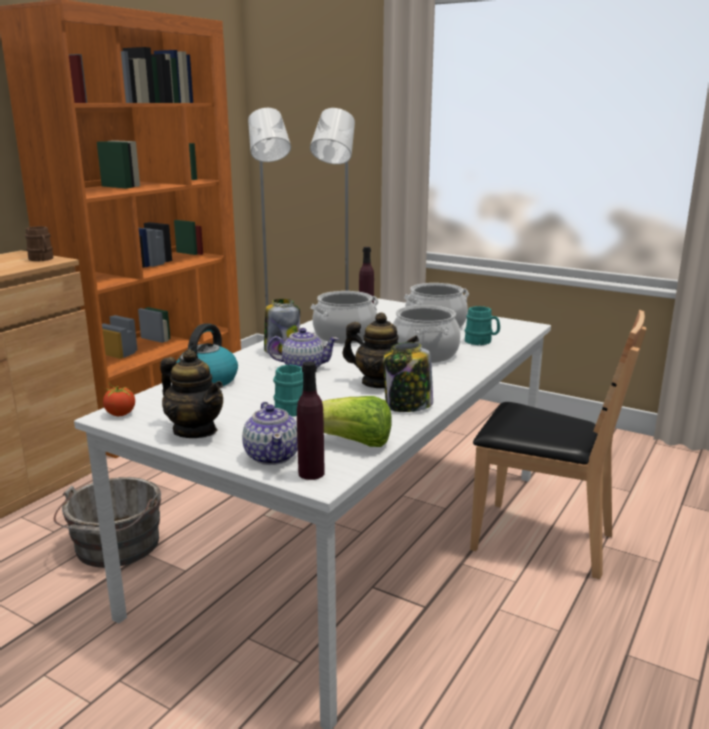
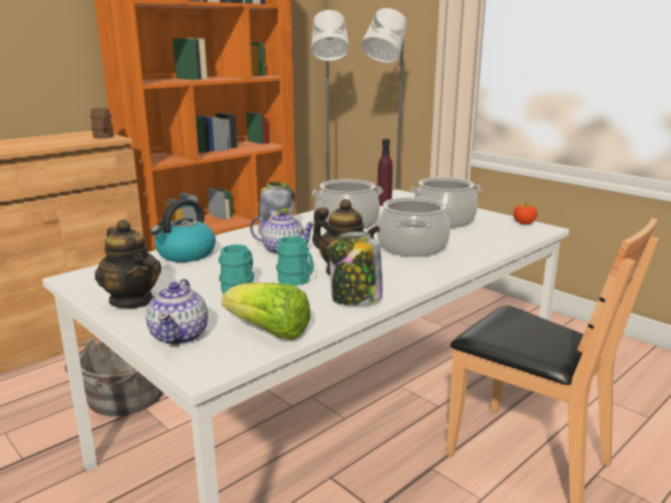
camera: 15 degrees right, 0 degrees up
tomato [100,384,135,416] -> tomato moved to [513,200,539,225]
purple bottle [297,361,325,480] -> none
turquoise mug [465,306,500,345] -> turquoise mug moved to [276,236,314,286]

